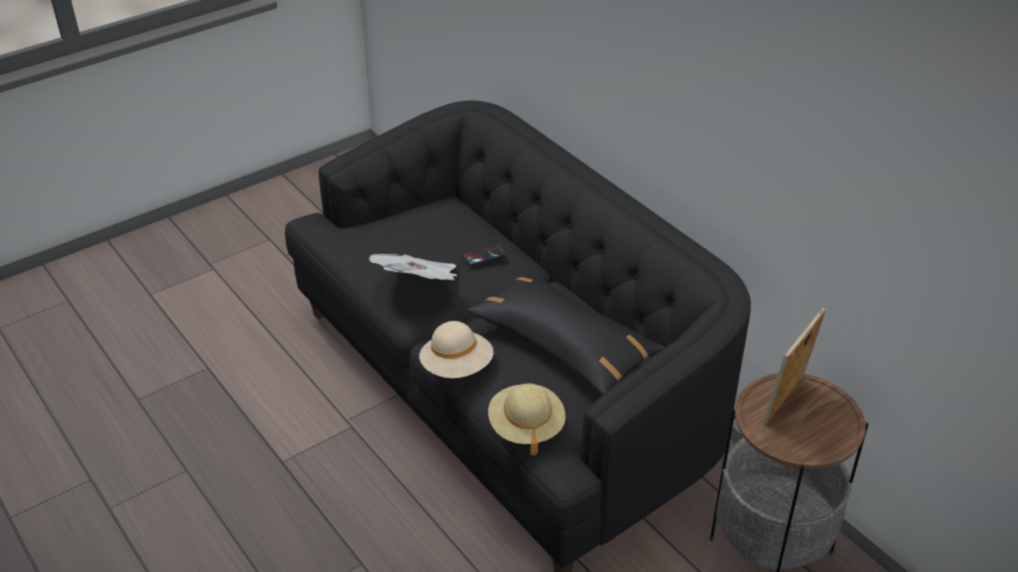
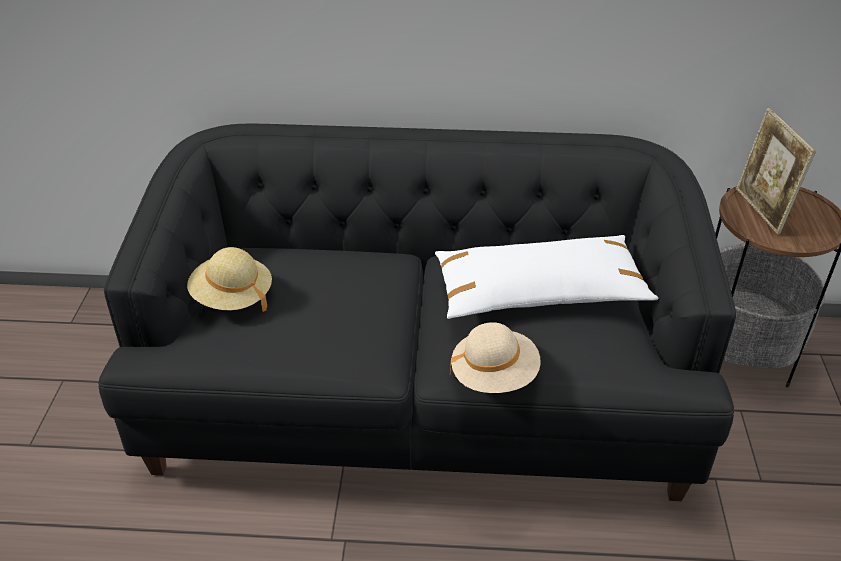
camera: 50 degrees left, 0 degrees up
newspaper [369,254,457,280] -> none
phone [463,244,506,265] -> none
black pillow [466,270,665,395] -> white pillow [435,235,658,319]
beige hat [488,384,566,456] -> beige hat moved to [187,247,272,312]

